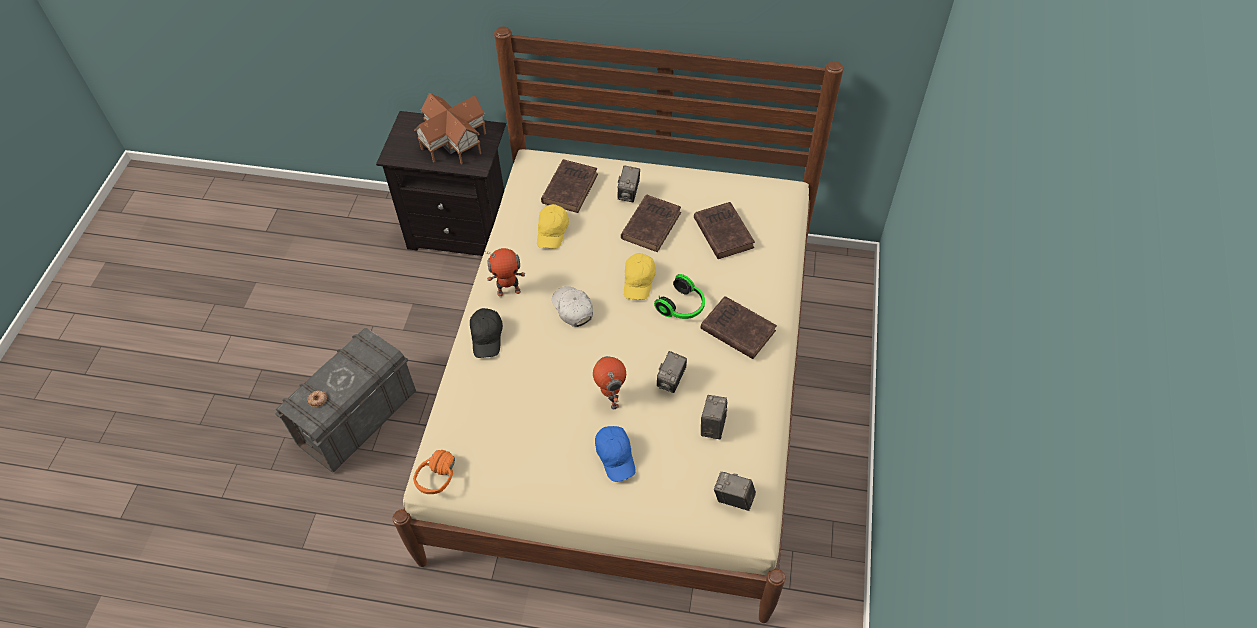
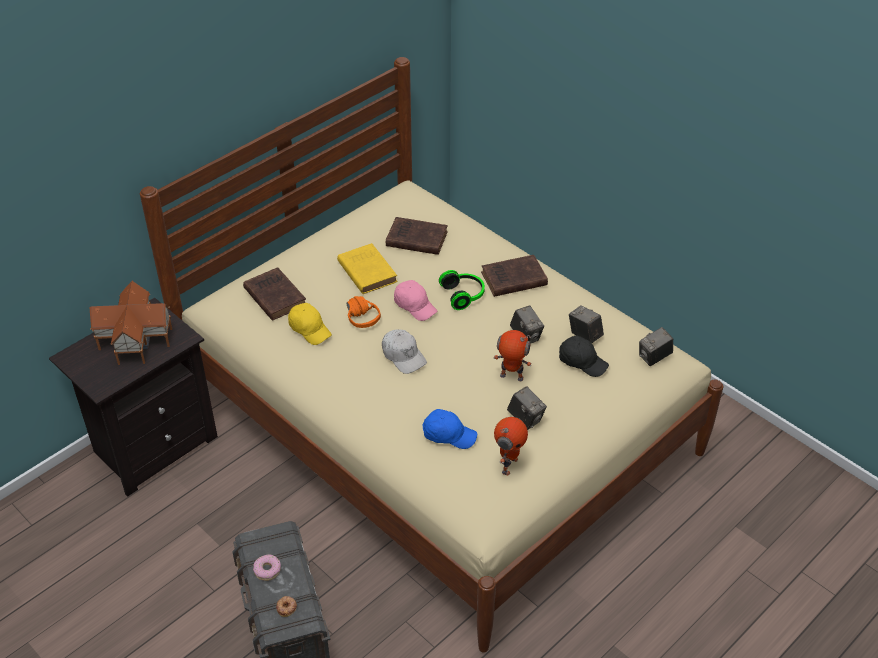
camera: 55 degrees left, 10 degrees down
orange headphones [413,450,455,494] -> orange headphones moved to [347,296,381,328]
black cap [470,308,503,358] -> black cap moved to [559,335,609,377]
toy robot [485,248,525,296] -> toy robot moved to [494,417,528,475]
white cap [552,286,593,327] -> white cap turned 135 degrees counterclockwise [382,329,427,374]
blue cap [595,426,636,482] -> blue cap moved to [423,409,477,449]
camera [617,165,640,202] -> camera moved to [507,386,547,430]
brown book [621,195,681,252] -> yellow book [337,243,398,294]
yellow cap [624,253,656,300] -> pink cap [394,280,437,321]
none -> donut [253,554,281,581]

